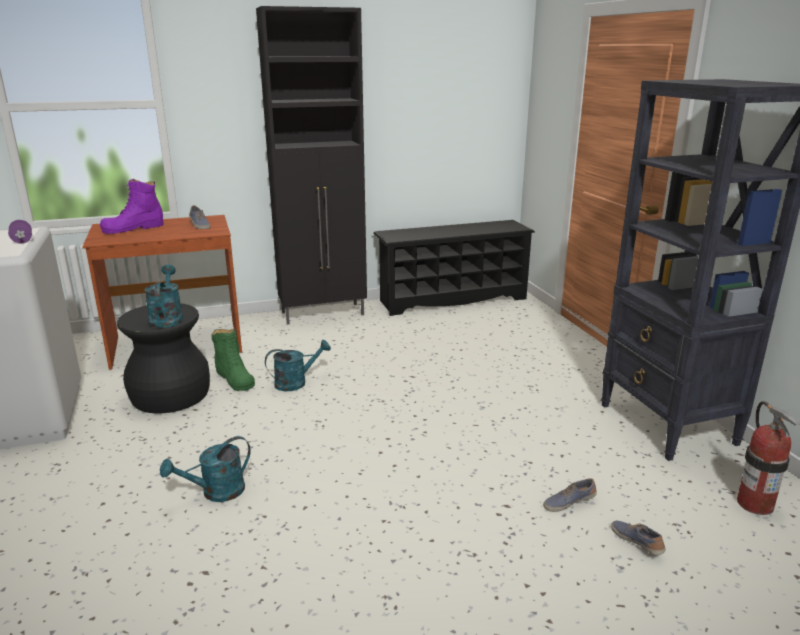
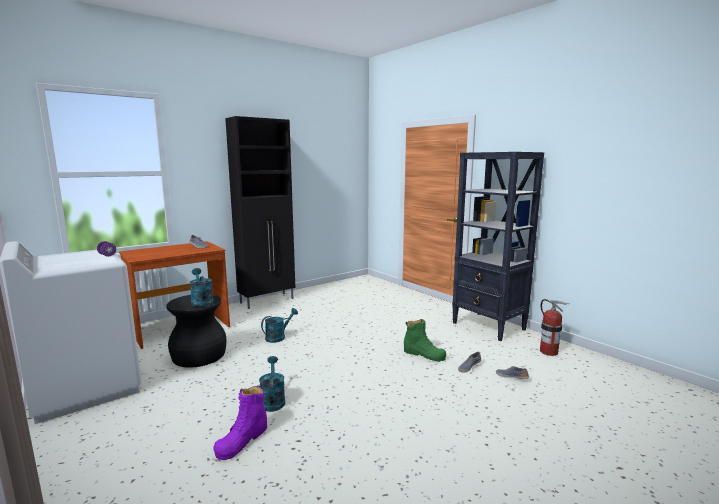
camera: 20 degrees left, 10 degrees down
purple boot [100,179,164,234] -> purple boot moved to [213,385,267,460]
turquoise watering can [160,436,251,502] -> turquoise watering can turned 135 degrees clockwise [259,356,285,412]
green boot [211,328,255,391] -> green boot moved to [404,319,446,362]
black shoe rack [373,220,535,316] -> none

